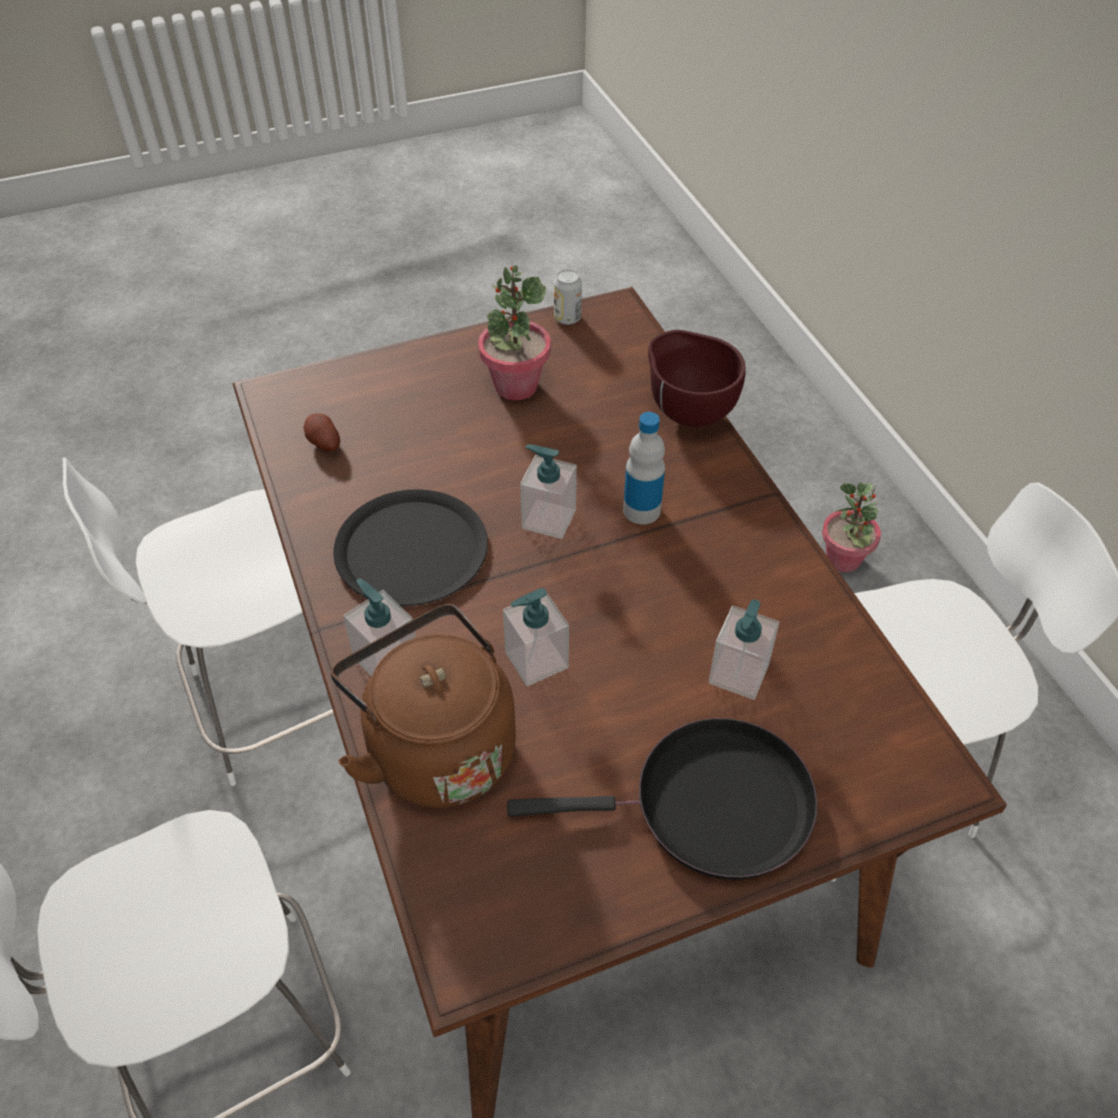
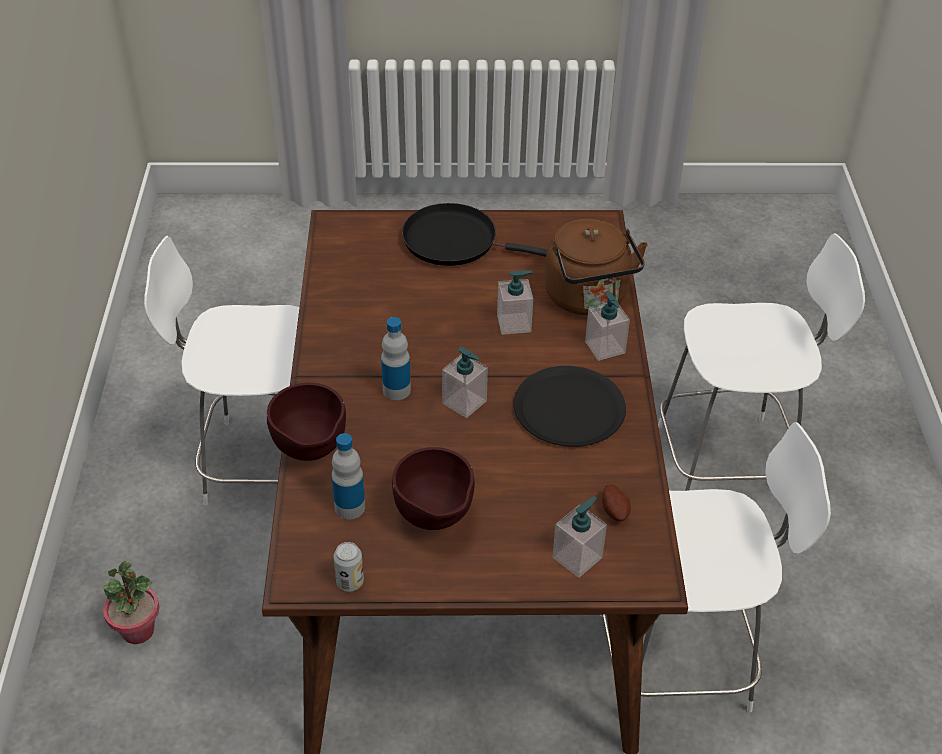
camera: 160 degrees left, 5 degrees down
potted plant [478,265,551,400] -> brown bowl [392,447,475,530]
soap dispenser [709,599,779,700] -> soap dispenser moved to [553,496,607,578]
none -> bottle [331,433,365,519]

